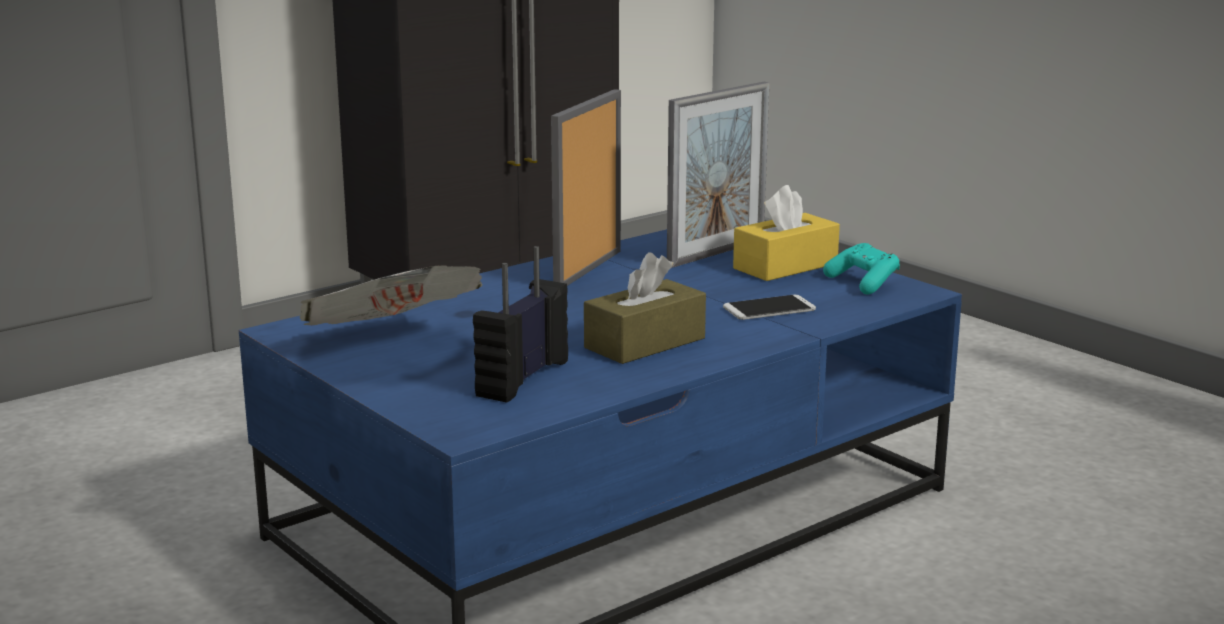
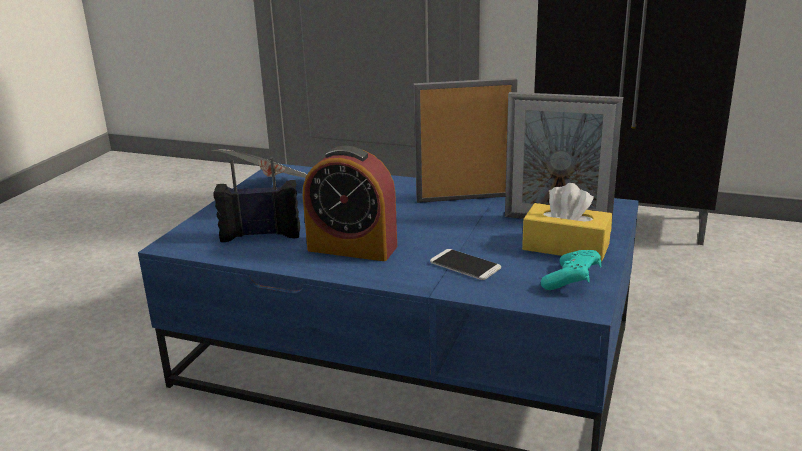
camera: 60 degrees right, 5 degrees up
brown tissue box [584,252,706,364] -> alarm clock [303,146,397,261]

